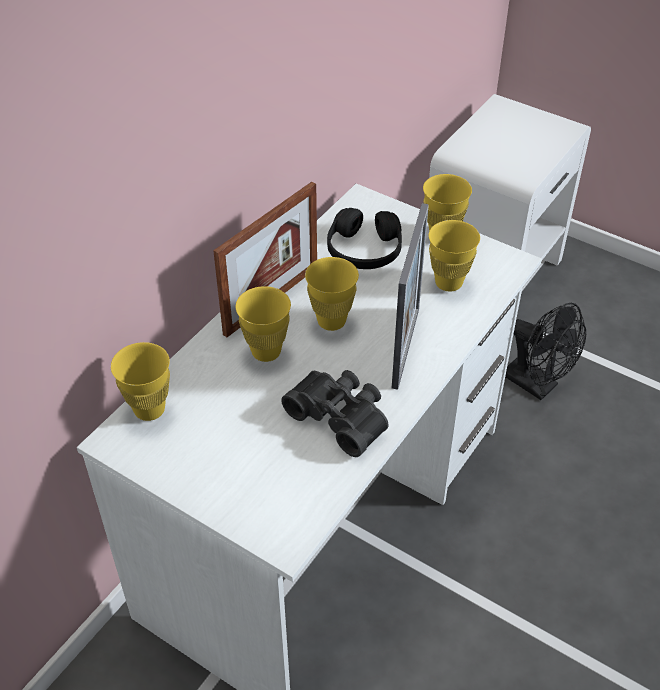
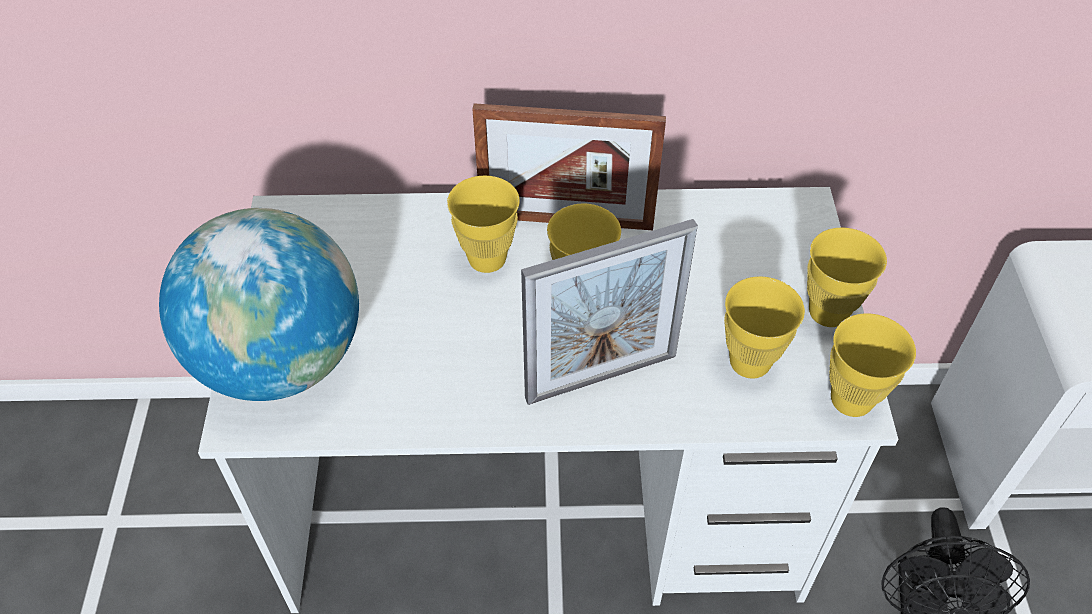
camera: 55 degrees right, 5 degrees up
yellow cup [111,342,170,421] -> yellow cup moved to [829,313,916,417]
black binoculars [281,370,389,457] -> none
black headphones [327,208,402,269] -> none
none -> globe [159,208,359,401]

